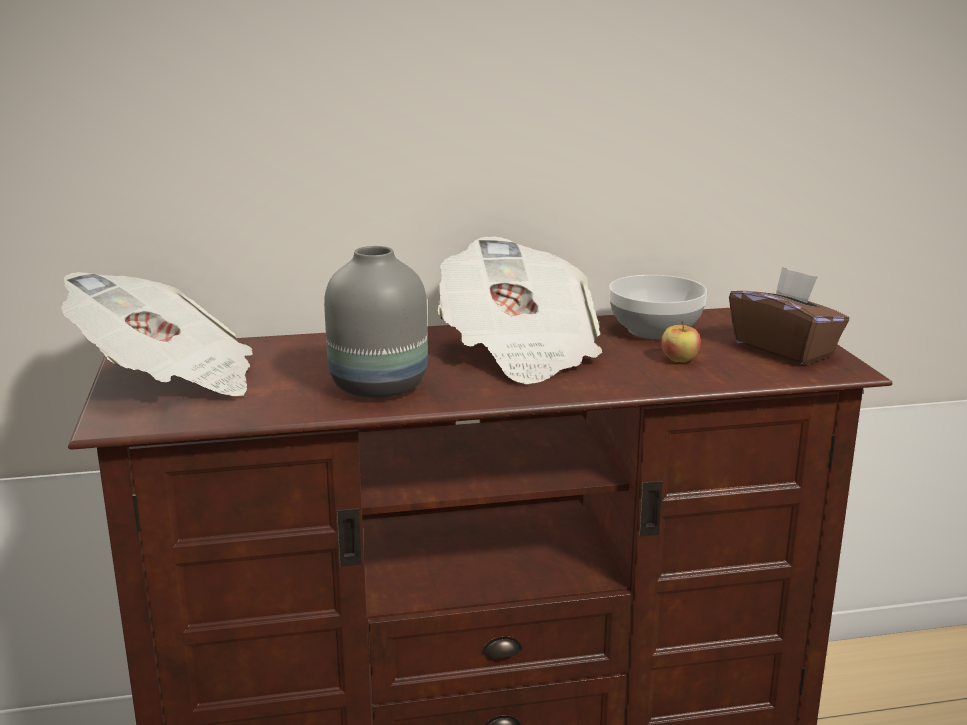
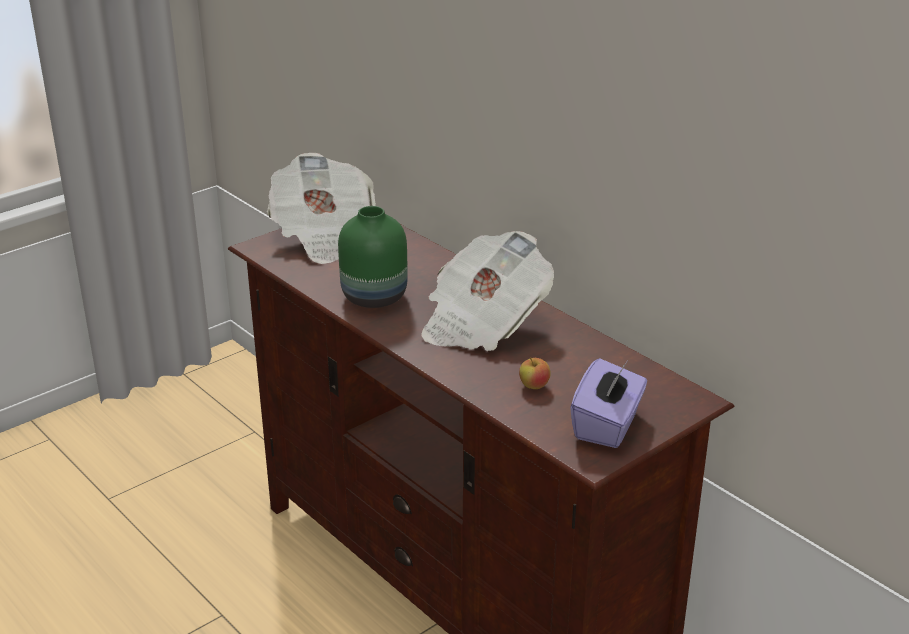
camera: 60 degrees right, 10 degrees up
grey vase [324,246,428,398] -> green vase [338,206,408,308]
bowl [609,275,707,339] -> none
brown tissue box [729,267,849,365] -> purple tissue box [570,358,647,448]

